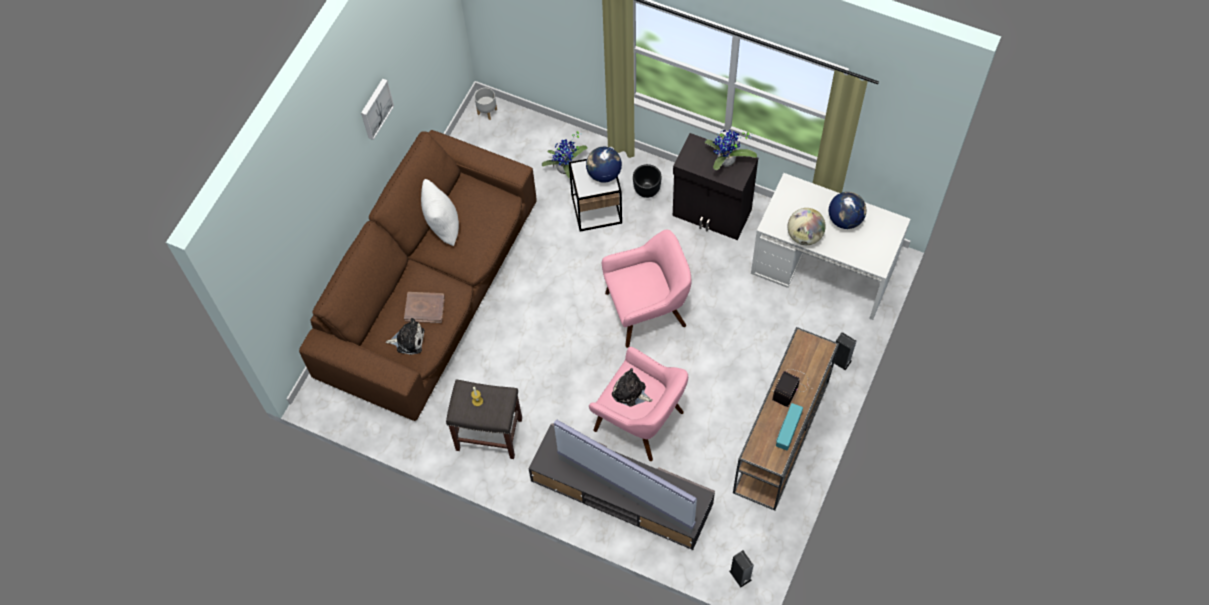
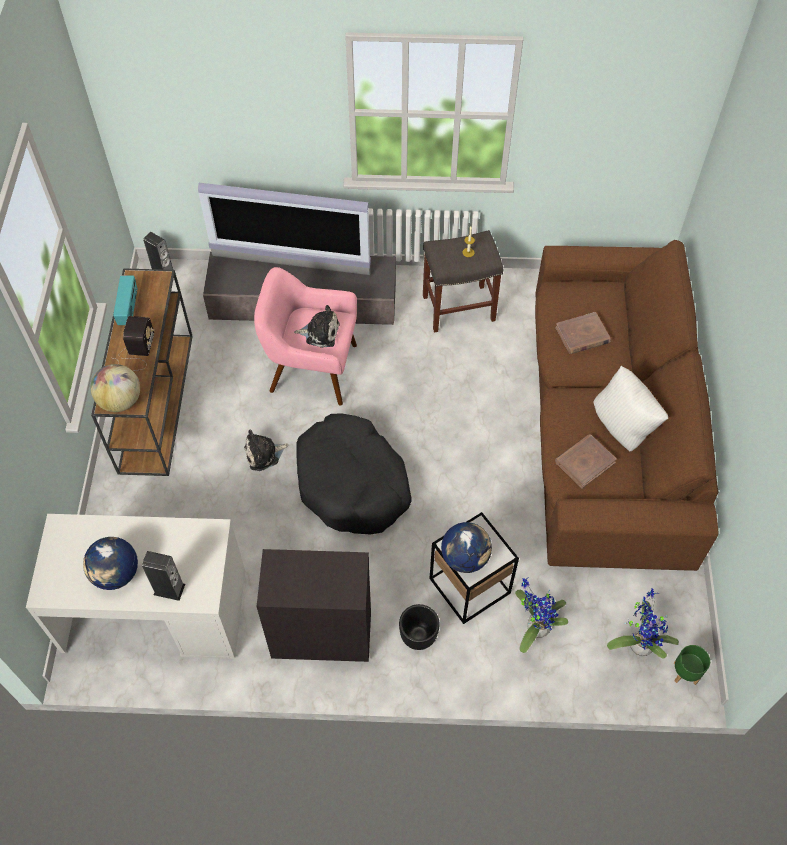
camera: 155 degrees right, 5 degrees down
picture [361,79,394,140] -> none
plush toy [386,318,425,355] -> plush toy moved to [244,430,288,471]
grey planter [475,88,497,120] -> green planter [674,645,710,685]
pink armchair [602,230,692,348] -> black dog bed [296,413,411,534]
potted plant [705,130,757,170] -> potted plant moved to [607,588,679,659]
globe [788,208,826,245] -> globe moved to [91,364,140,412]
speaker [832,332,856,370] -> speaker moved to [142,551,185,601]
none -> brown book [555,434,617,488]

